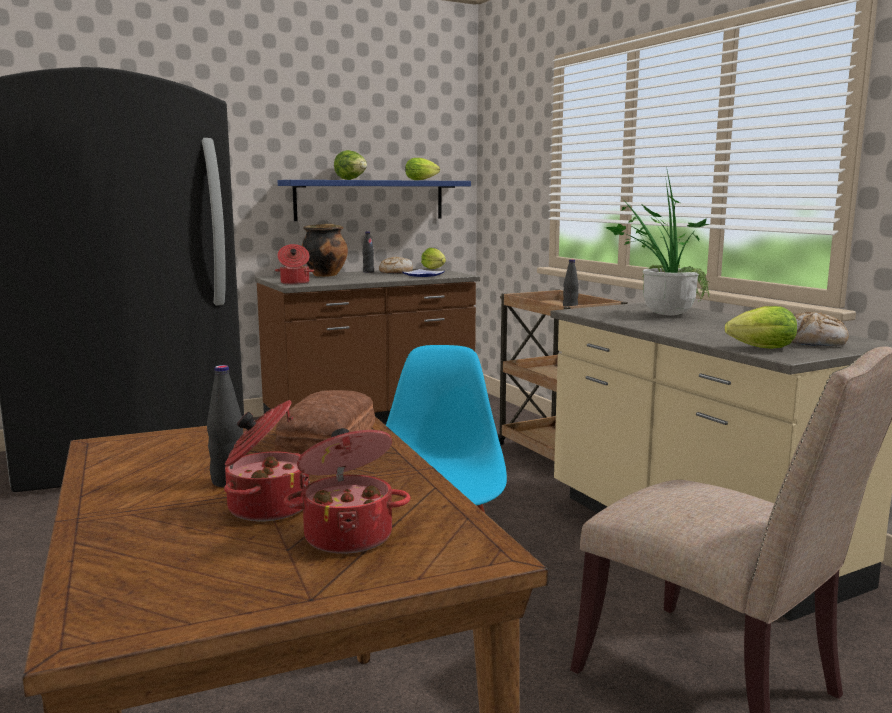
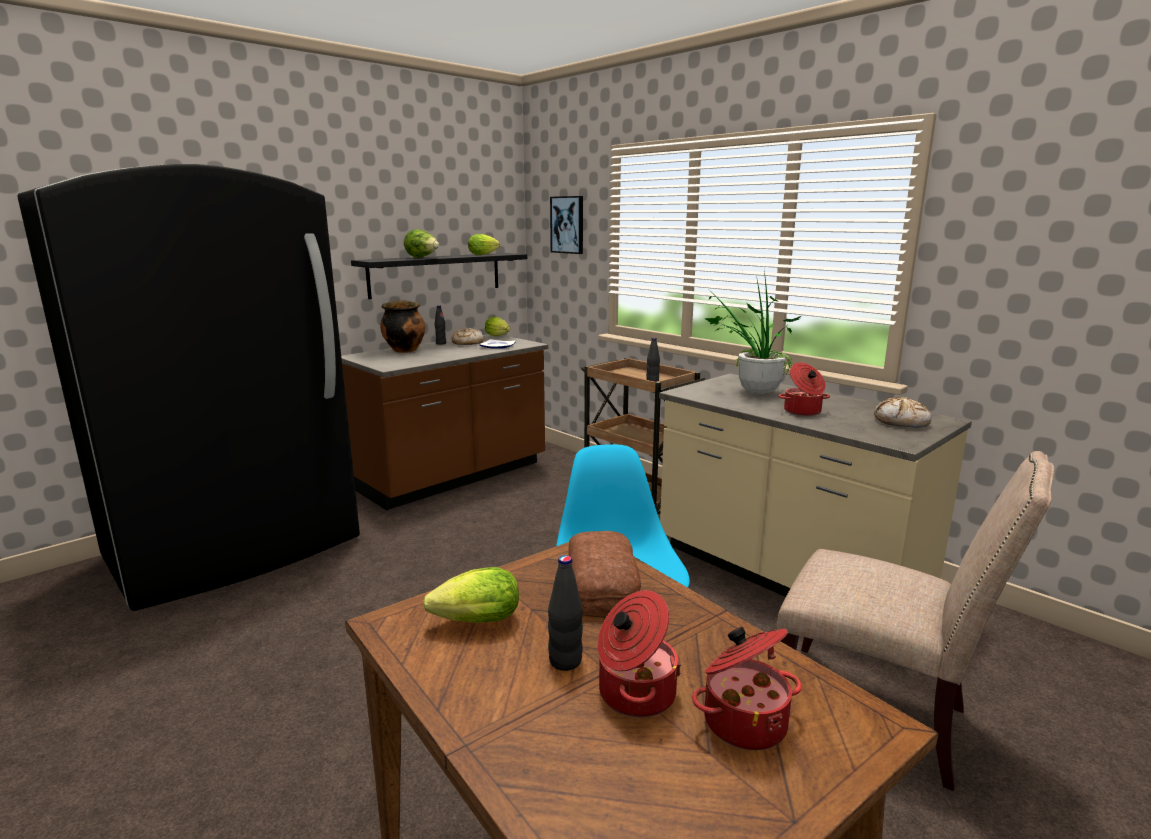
camera: 15 degrees left, 5 degrees up
cooking pot [275,244,314,285] -> cooking pot moved to [779,362,830,416]
blue shelf [278,180,471,221] -> black shelf [351,253,527,299]
lettuce [725,306,797,349] -> lettuce moved to [423,567,519,623]
none -> picture [550,196,583,254]

